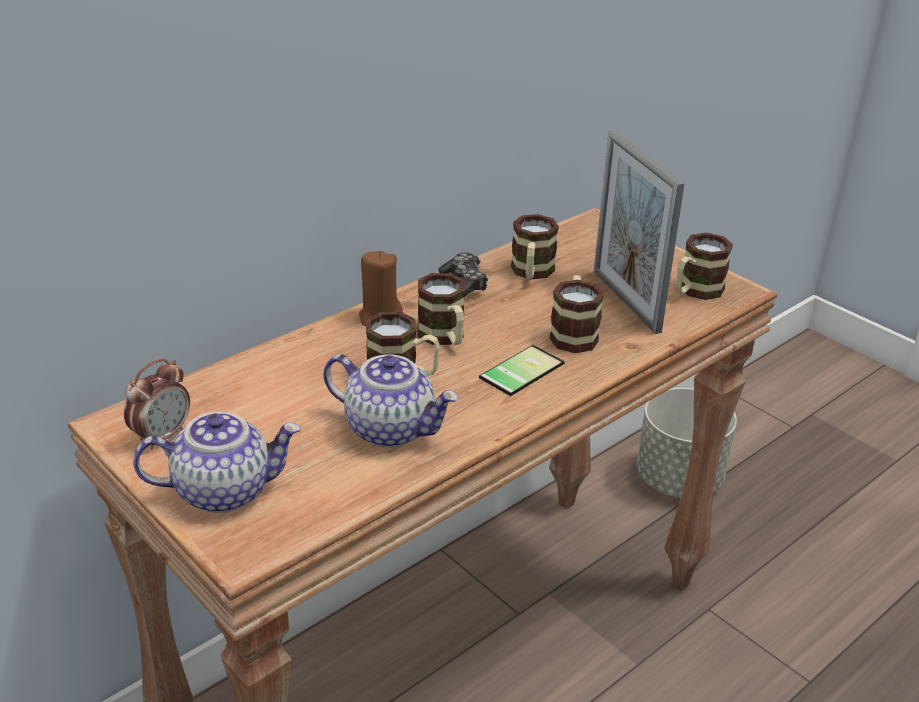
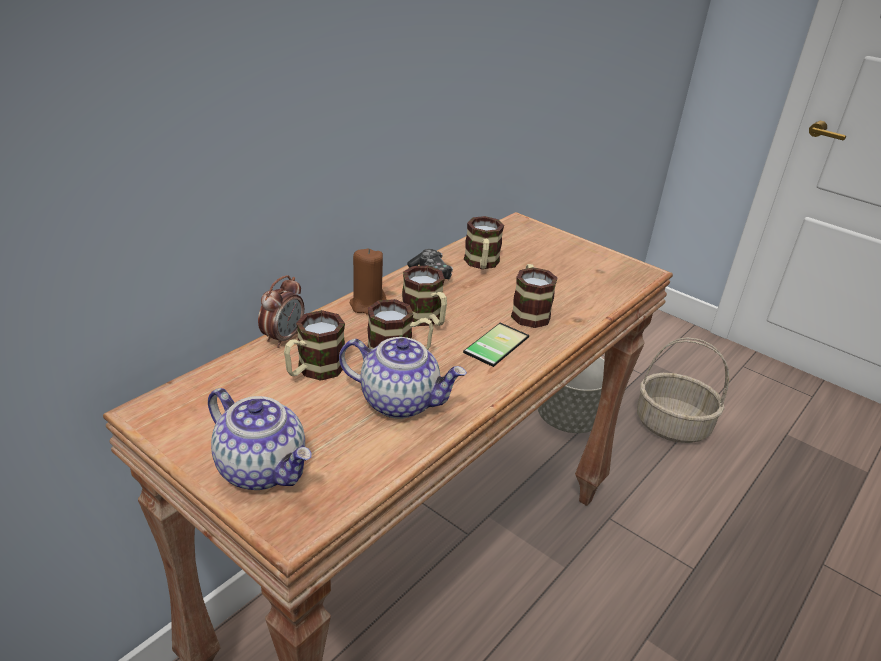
camera: 10 degrees left, 0 degrees up
alarm clock [124,358,190,450] -> alarm clock moved to [258,275,304,348]
teapot [133,412,301,513] -> teapot turned 60 degrees clockwise [208,388,311,490]
picture frame [594,130,685,334] -> none
mug [676,233,733,300] -> mug moved to [284,310,345,381]
none -> basket [637,338,729,443]

